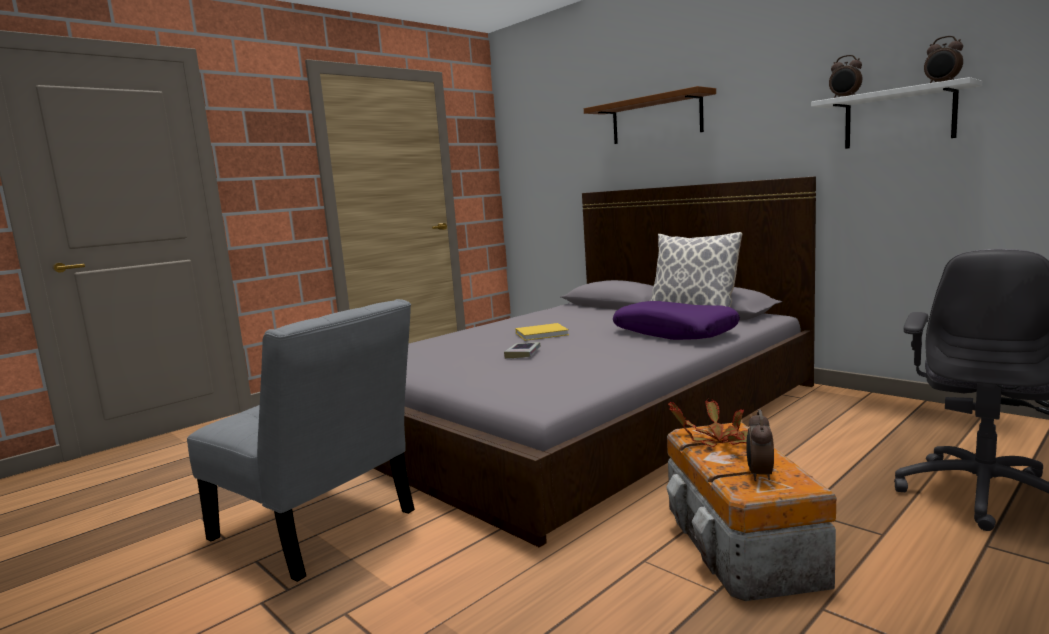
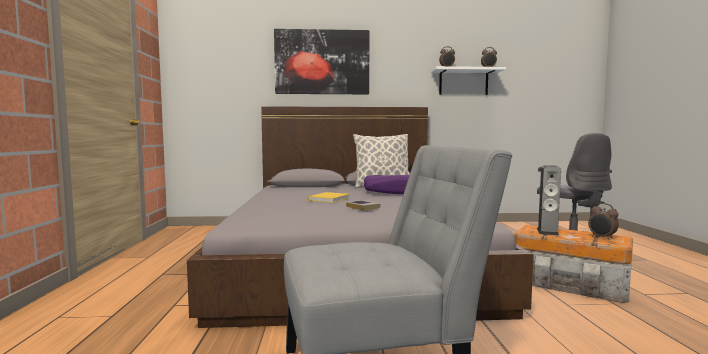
camera: 50 degrees left, 5 degrees down
brown shelf [584,86,716,144] -> picture [274,29,369,94]
potted plant [668,400,748,447] -> speaker [537,165,561,236]

